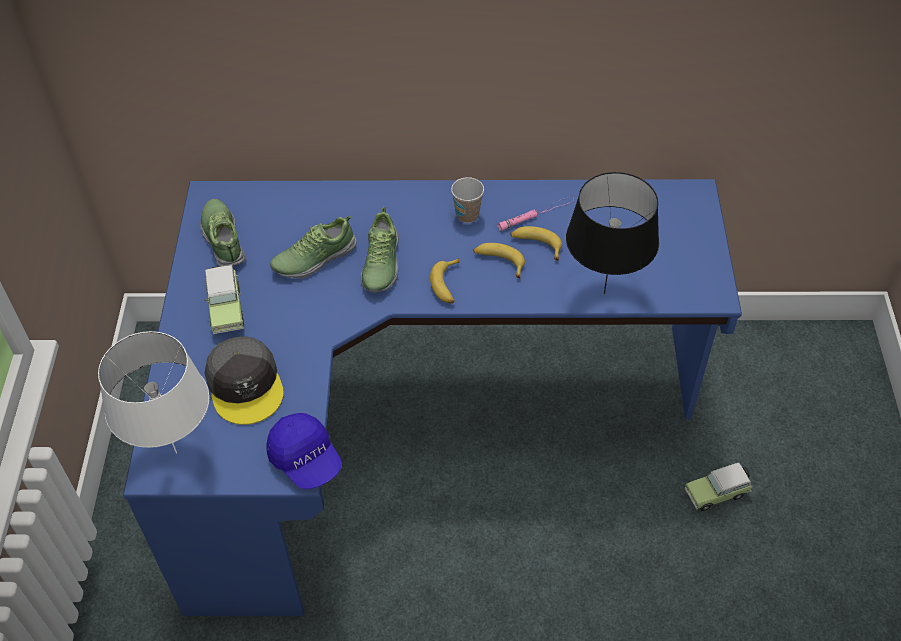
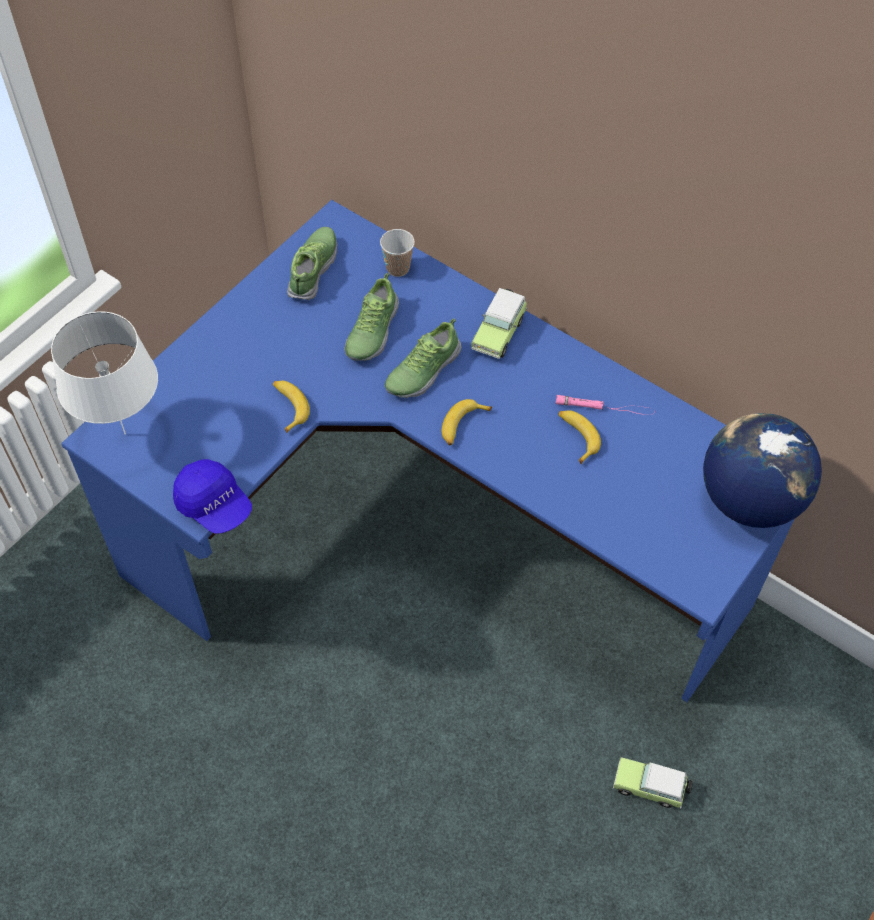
camera: 35 degrees right, 5 degrees up
grey cap [204,336,284,425] -> none
toy car [205,265,244,334] -> toy car moved to [471,288,527,359]
blue cap [266,413,342,489] -> blue cap turned 45 degrees counterclockwise [173,459,252,534]
shoe [270,216,357,279] -> shoe turned 75 degrees counterclockwise [345,273,399,361]
cup [451,177,484,223] -> cup moved to [380,229,415,277]
banana [473,243,525,278] -> banana moved to [273,381,310,433]
black table lamp [566,172,659,294] -> none
none -> globe [703,413,822,528]

